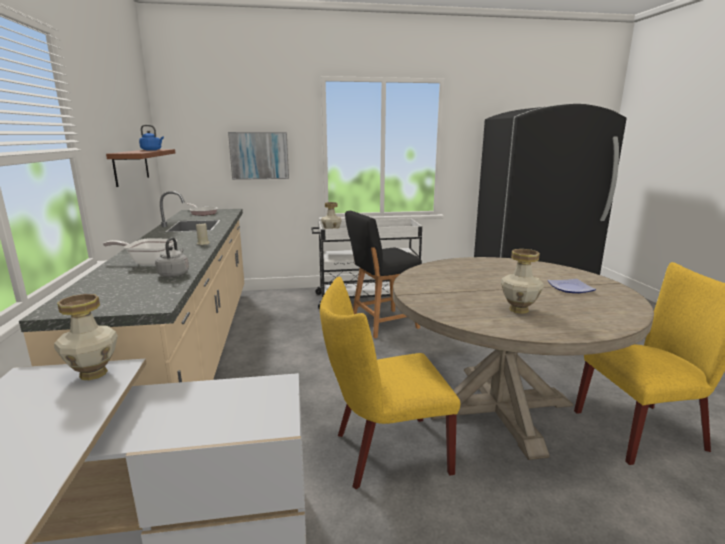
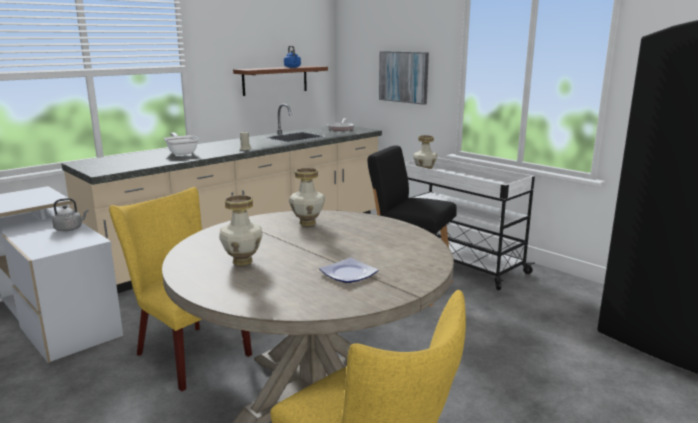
camera: 55 degrees right, 0 degrees up
vase [54,294,118,380] -> vase moved to [289,168,325,226]
grey kettle [155,237,189,277] -> grey kettle moved to [52,198,89,231]

